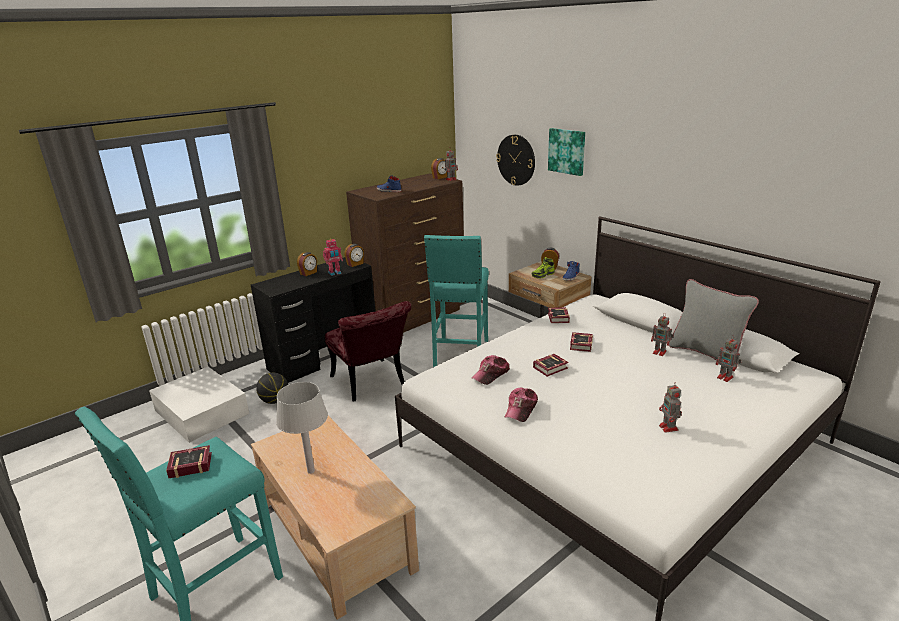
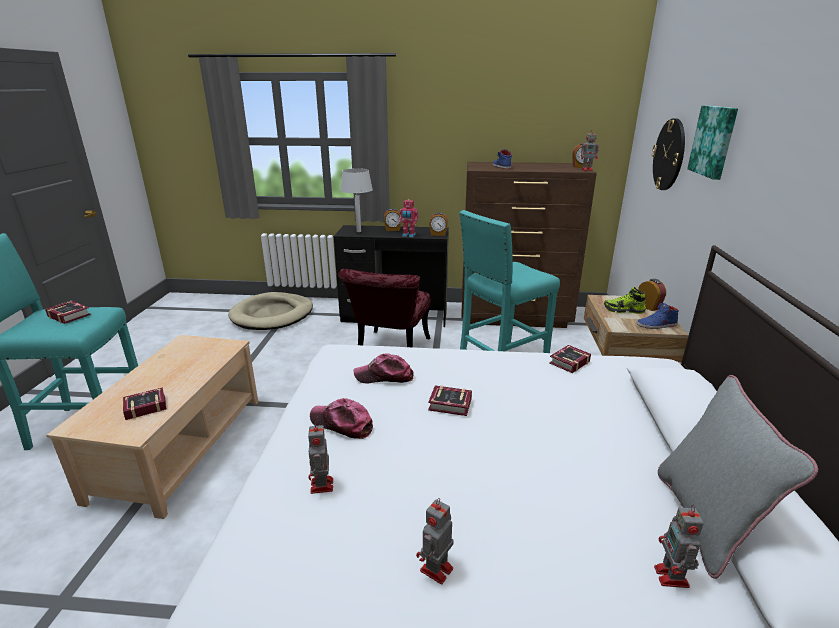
camera: 45 degrees right, 0 degrees up
white storage box [149,367,249,443] -> beige dog bed [228,292,313,330]
basketball [256,373,288,404] -> none
grey table lamp [276,382,328,474] -> grey table lamp moved to [340,168,373,232]
cap [505,388,538,422] -> cap turned 45 degrees clockwise [310,398,373,439]
book [570,332,593,352] -> book moved to [123,387,167,420]
toy robot [651,315,674,356] -> toy robot moved to [308,422,333,494]

